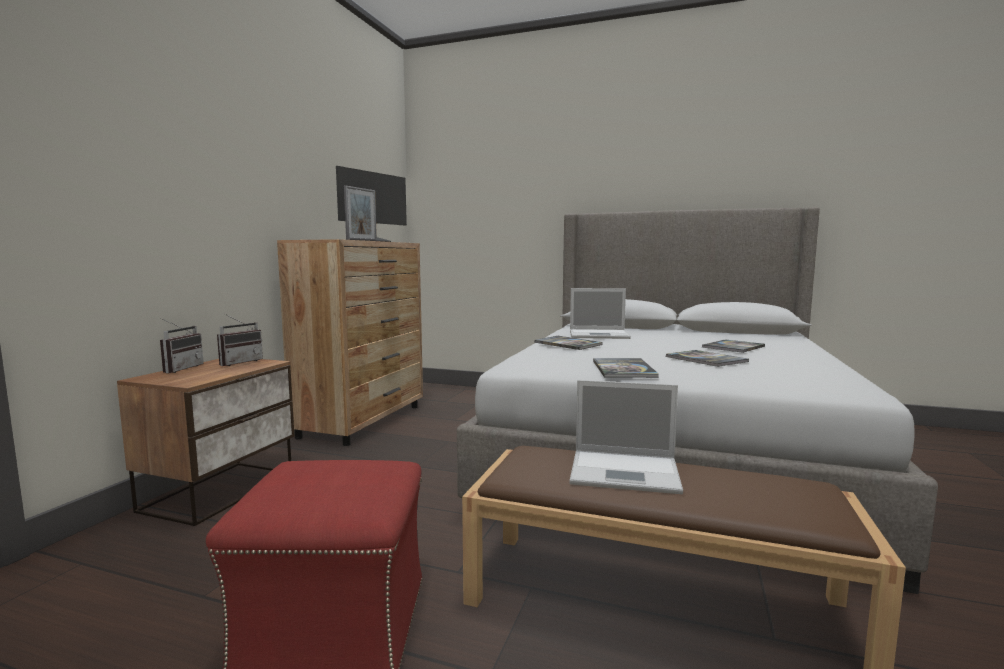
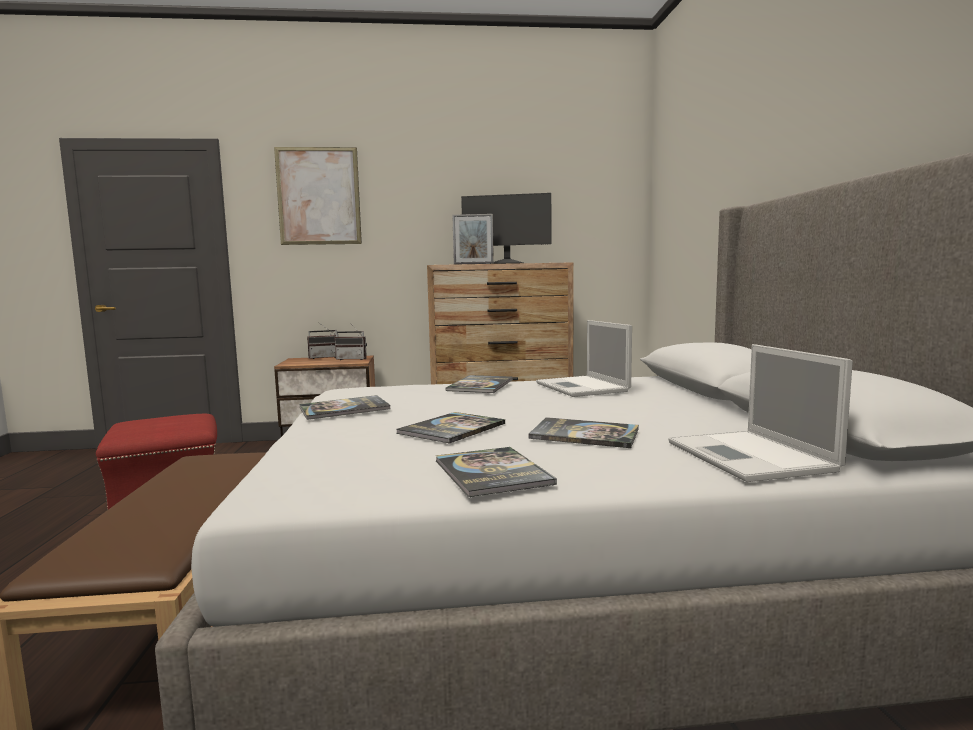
camera: 65 degrees right, 0 degrees up
laptop [570,380,683,494] -> laptop moved to [669,344,853,482]
none -> picture [274,147,362,245]
none -> book [436,447,557,497]

